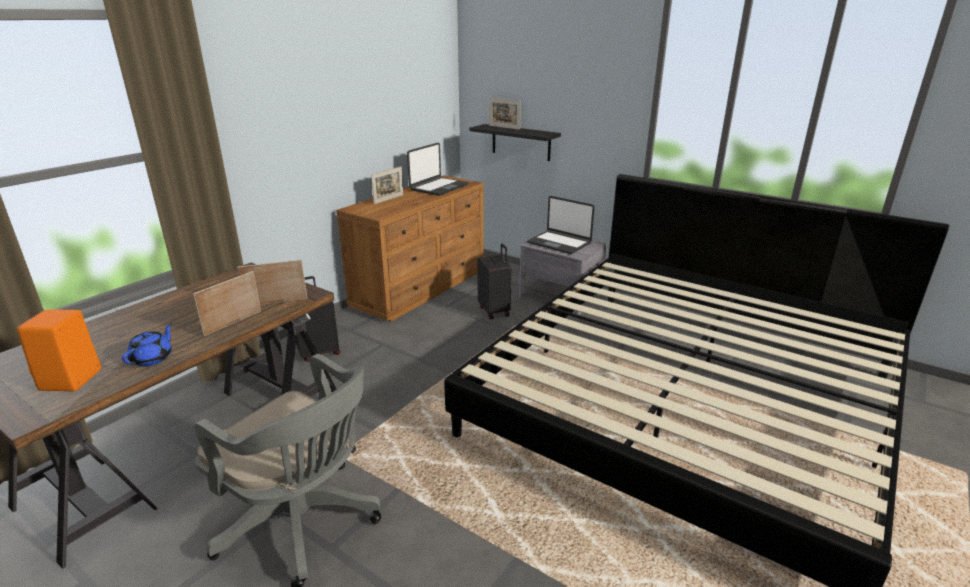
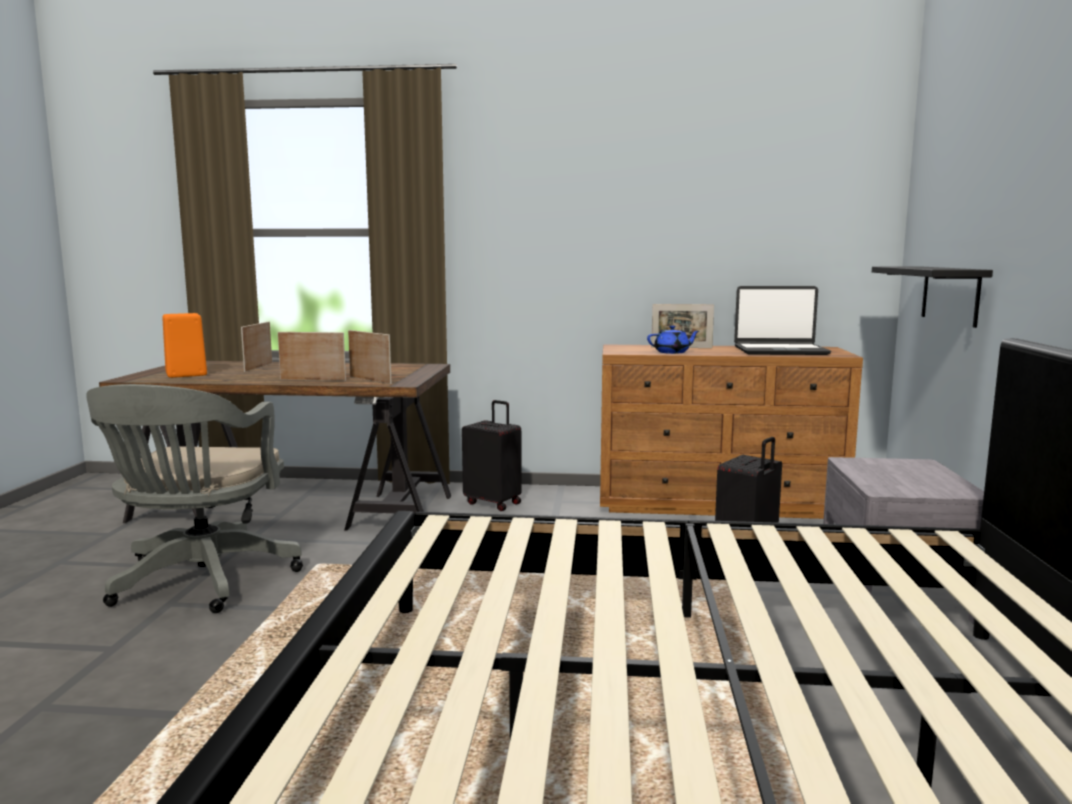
camera: 60 degrees right, 15 degrees down
blue teapot [122,323,173,366] -> blue teapot moved to [647,325,699,354]
picture frame [489,98,521,130] -> picture frame moved to [241,321,272,372]
laptop [527,196,595,254] -> none

